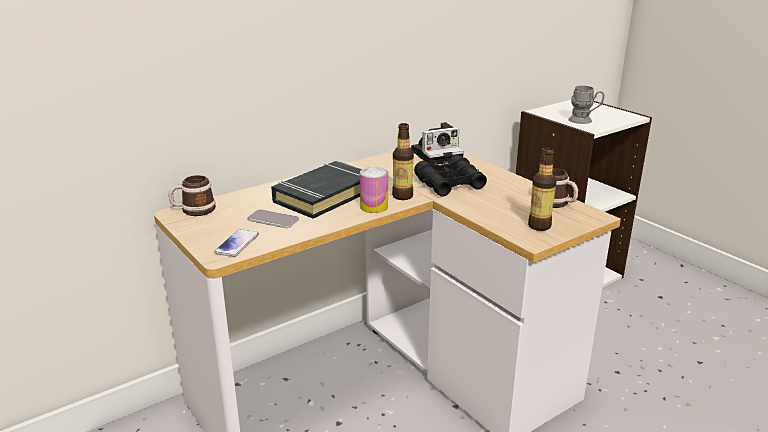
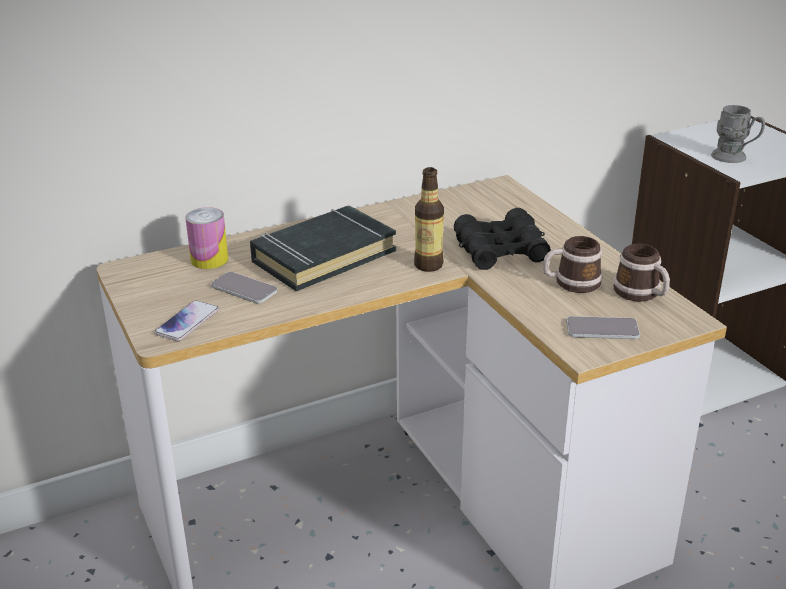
camera: 10 degrees right, 5 degrees up
mug [169,175,216,216] -> mug moved to [543,236,603,293]
can [360,167,388,213] -> can moved to [185,207,228,269]
camera [411,122,464,165] -> none
bottle [528,147,557,231] -> phone [567,316,640,339]

